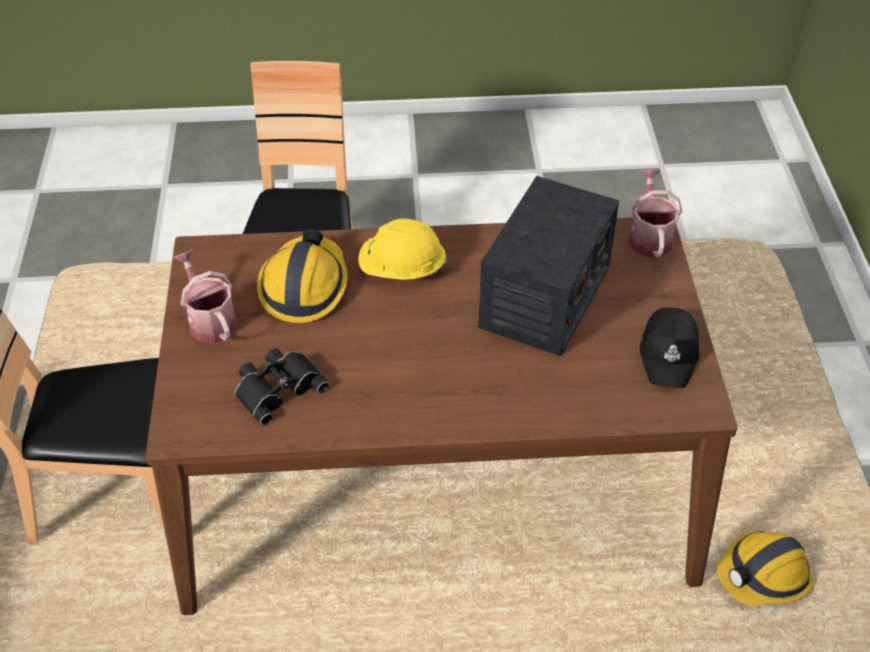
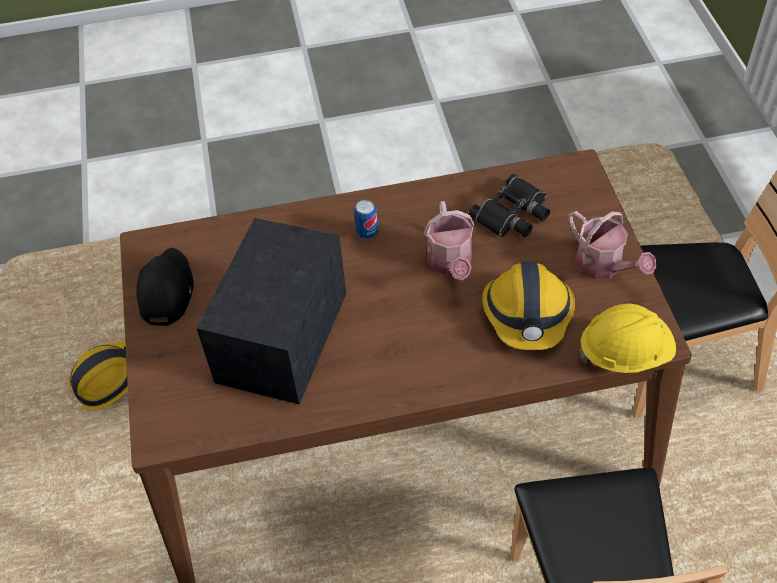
camera: 175 degrees right, 5 degrees up
yellow hard hat [358,218,447,280] -> yellow hard hat moved to [579,304,676,373]
watering can [628,169,682,257] -> watering can moved to [424,201,476,280]
none -> can [354,200,378,239]

